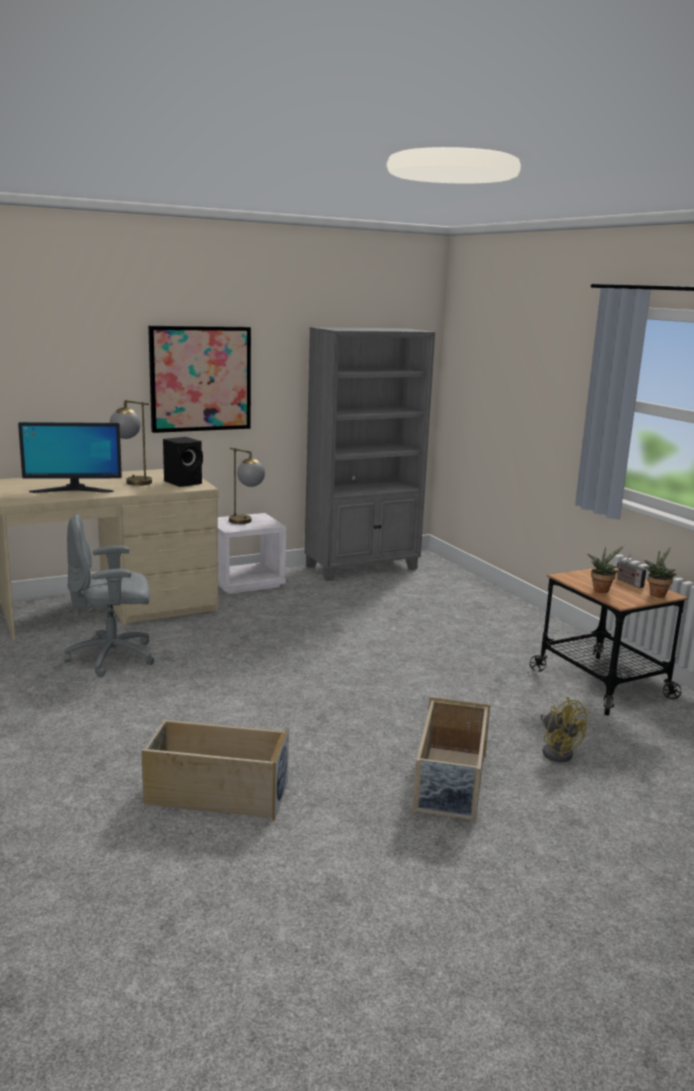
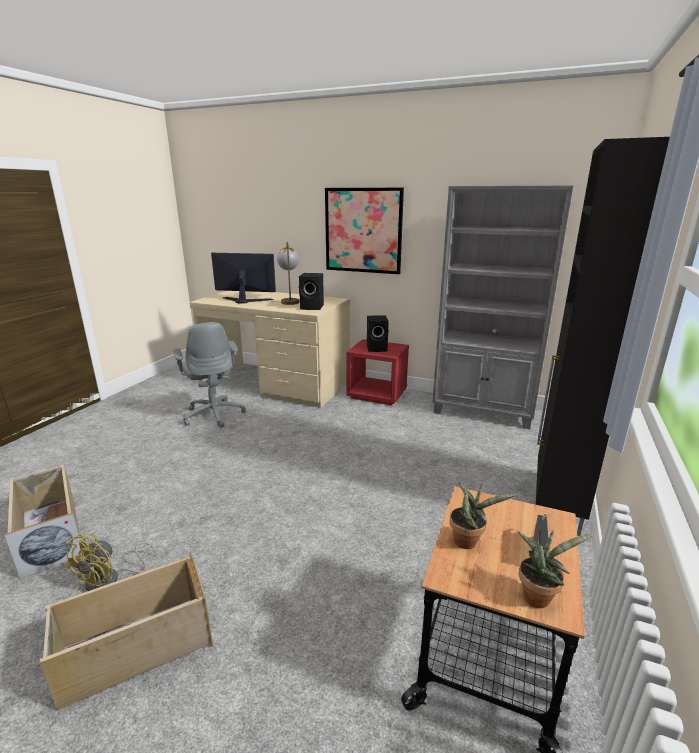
camera: 50 degrees right, 5 degrees up
monitor [18,422,122,493] -> monitor turned 150 degrees clockwise [211,253,276,304]
grey office chair [64,514,155,677] -> grey office chair turned 150 degrees counterclockwise [173,322,246,428]
white nightstand [218,513,286,594] -> red nightstand [346,339,409,405]
table lamp [229,448,265,524] -> black speaker [367,315,389,352]
yellow fan [540,697,588,762] -> yellow fan moved to [64,533,156,591]
none -> black cabinet [536,137,670,536]

